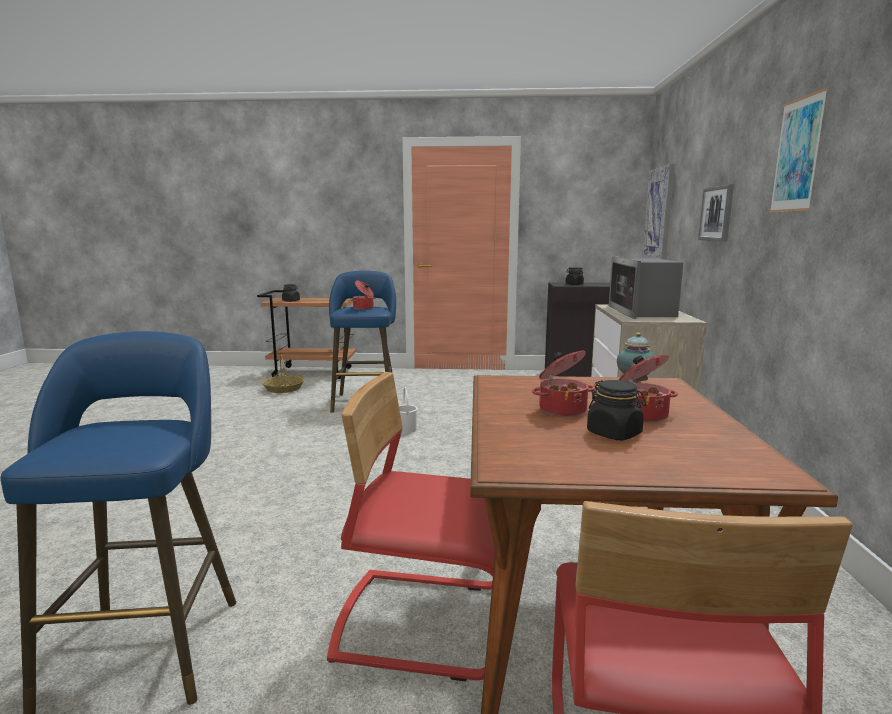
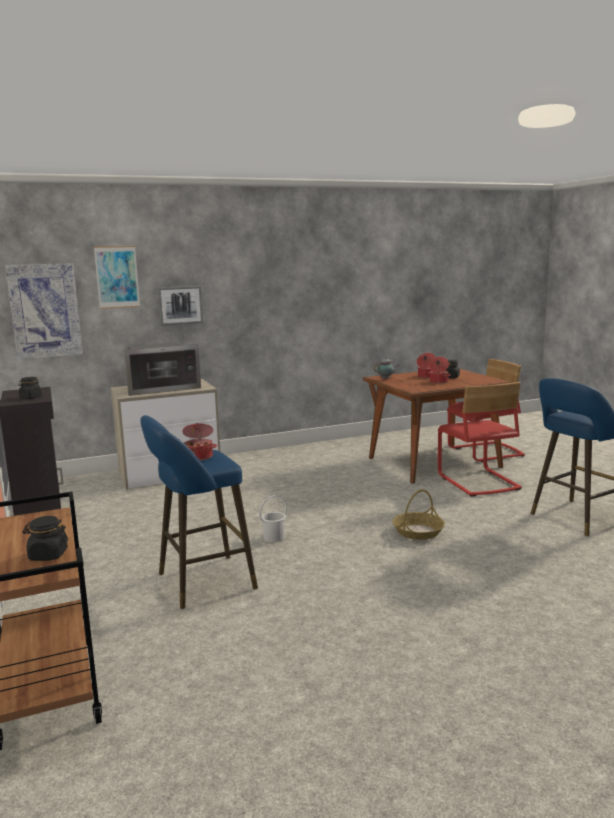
camera: 115 degrees left, 0 degrees up
basket [262,355,304,393] -> basket moved to [392,489,445,540]
picture [769,88,829,212] -> picture moved to [94,246,140,309]

